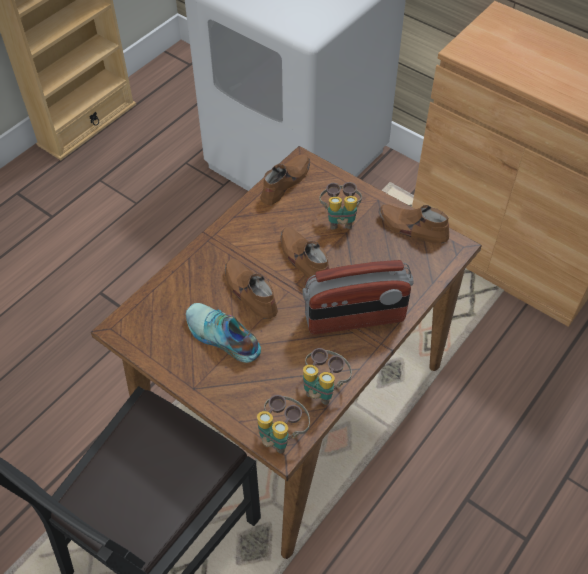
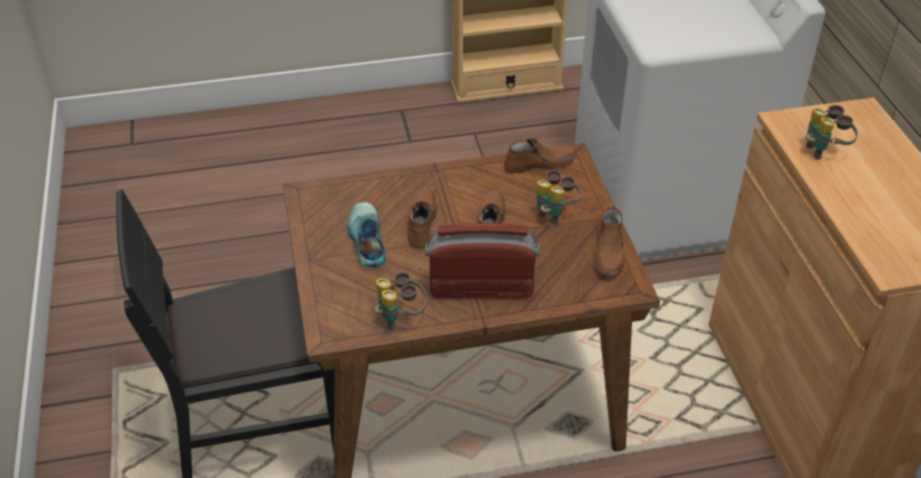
camera: 40 degrees right, 10 degrees down
binoculars [257,395,310,454] -> binoculars moved to [806,105,858,160]
radio [302,260,413,335] -> radio turned 150 degrees clockwise [425,223,539,298]
brown shoe [379,204,449,244] -> brown shoe turned 150 degrees counterclockwise [595,207,625,275]

